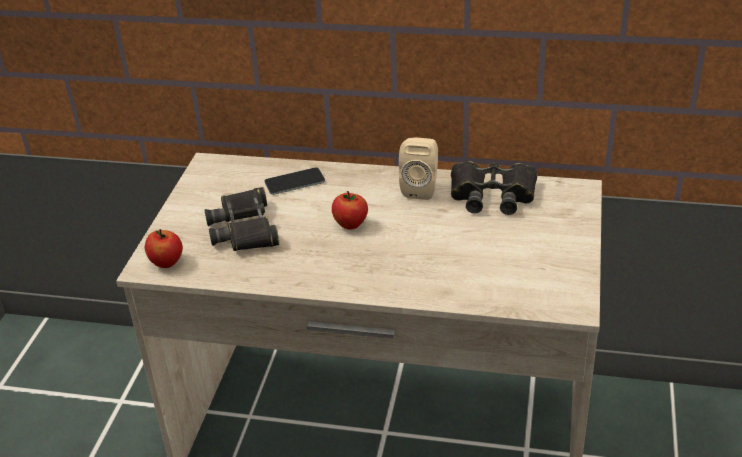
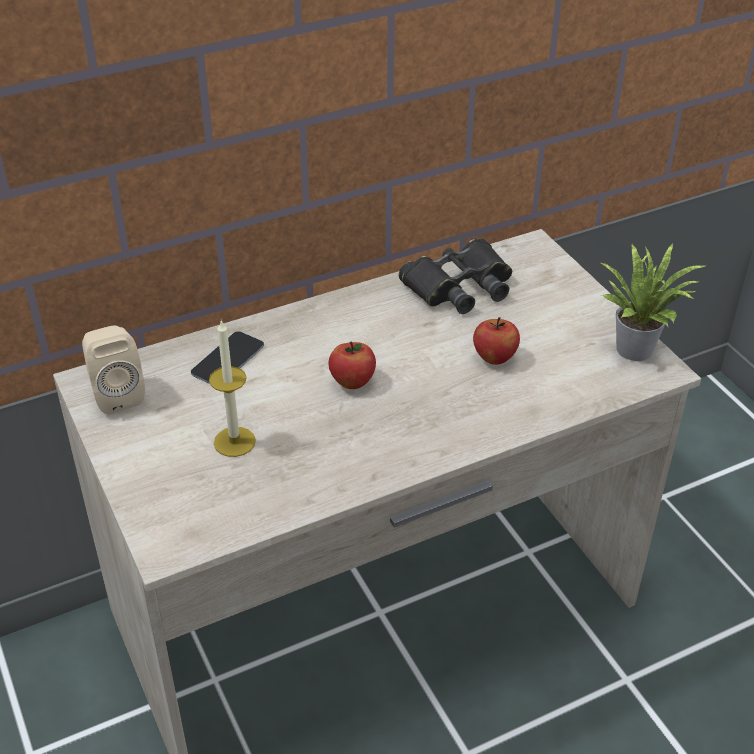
camera: 40 degrees left, 5 degrees up
apple [145,229,183,268] -> apple moved to [473,317,520,365]
black binoculars [205,187,279,251] -> candle [209,319,256,457]
beige speaker [399,138,438,200] -> beige speaker moved to [82,325,145,414]
none -> potted plant [601,243,705,361]

